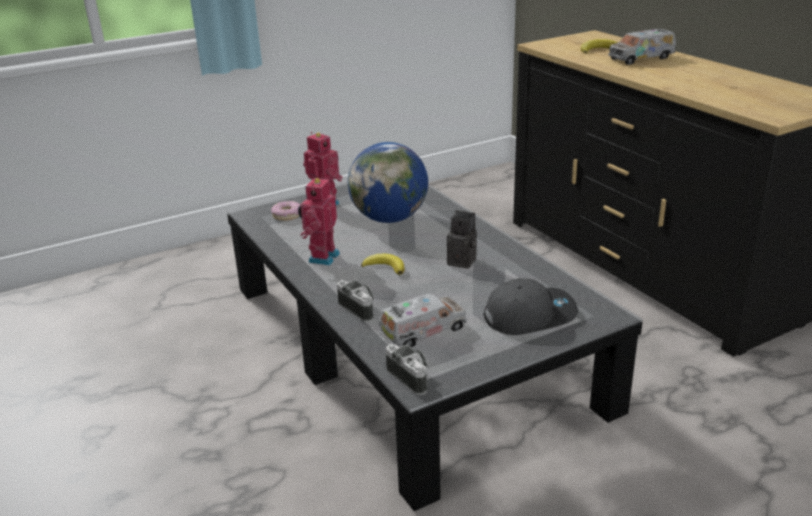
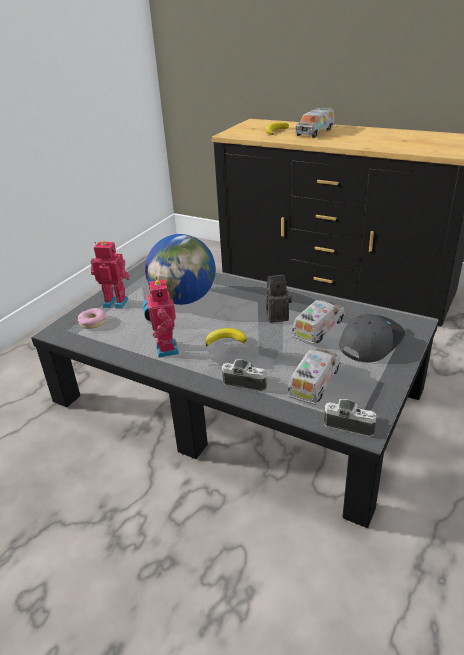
camera: 30 degrees left, 5 degrees up
none -> toy truck [292,300,345,344]

